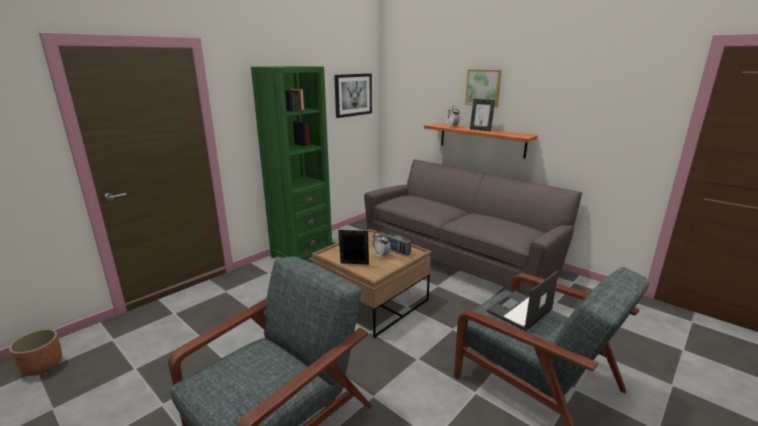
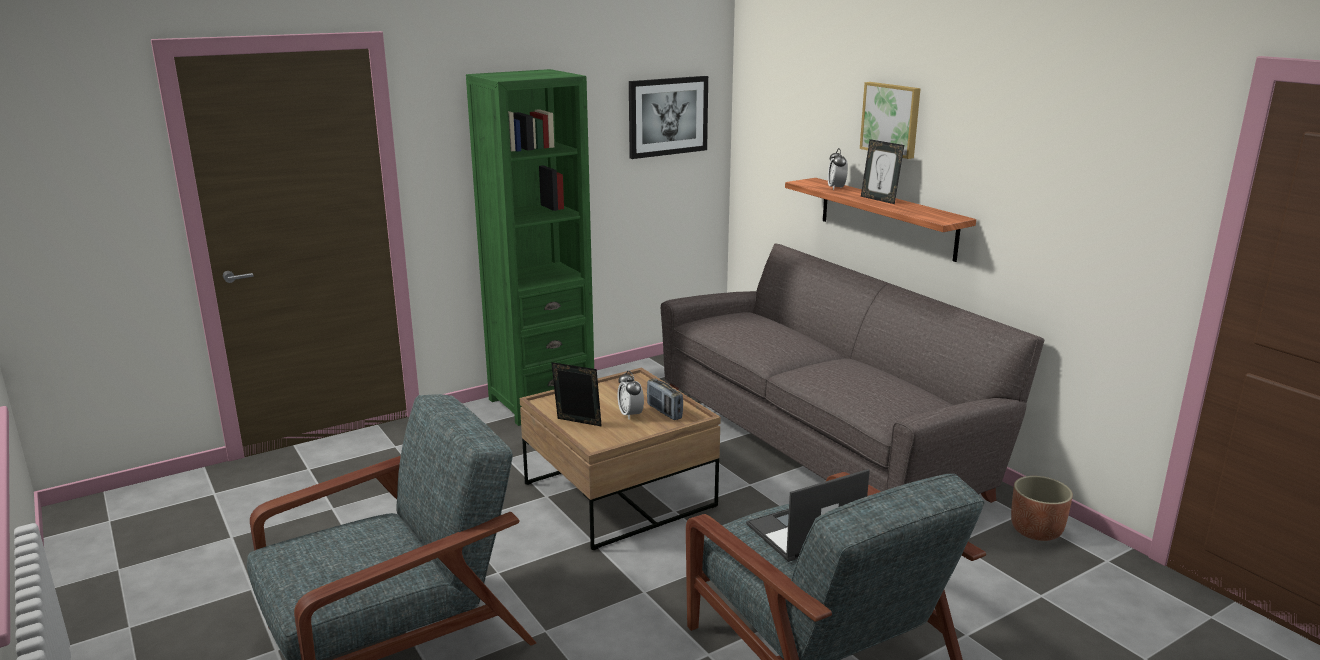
camera: 15 degrees right, 0 degrees up
planter [9,329,62,376] -> planter moved to [1011,476,1073,541]

